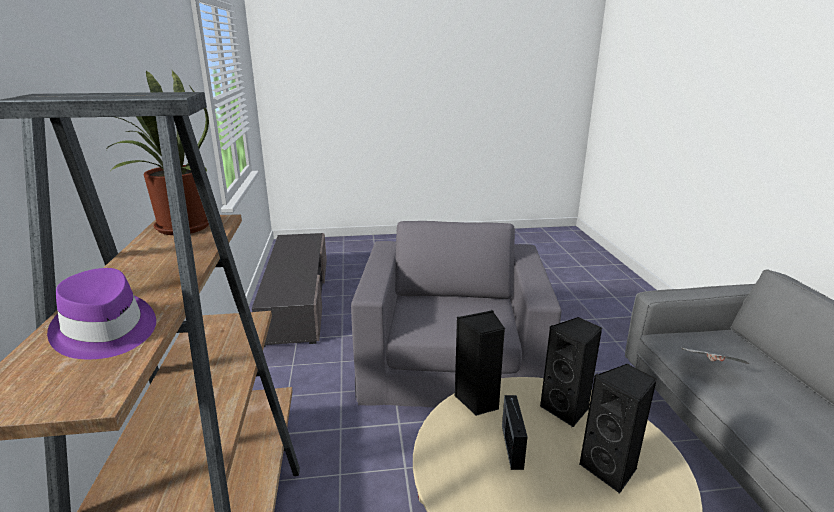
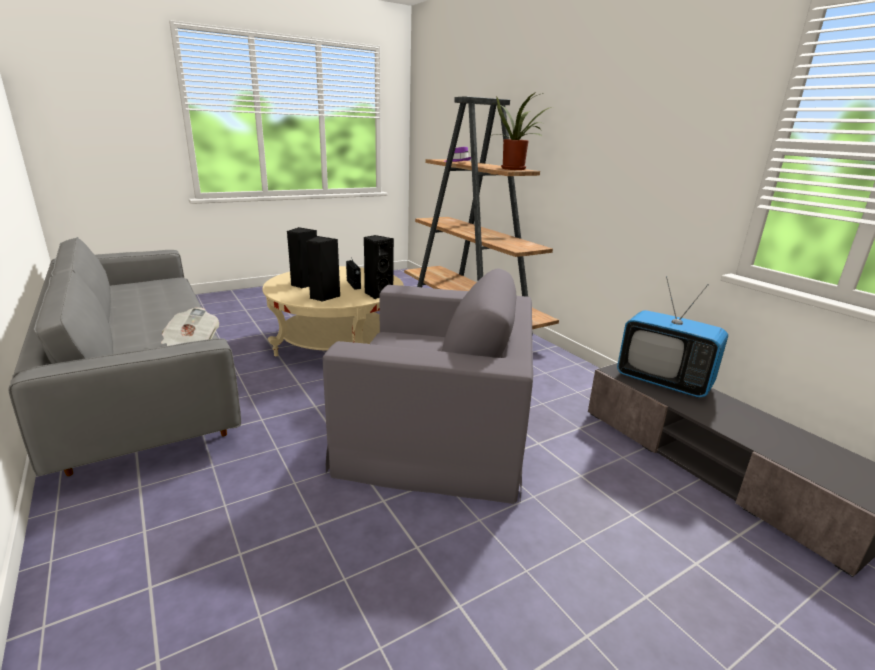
camera: 155 degrees right, 0 degrees up
grey armchair [351,221,561,408] -> grey armchair turned 60 degrees counterclockwise [323,268,533,504]
none -> television [617,276,728,397]

